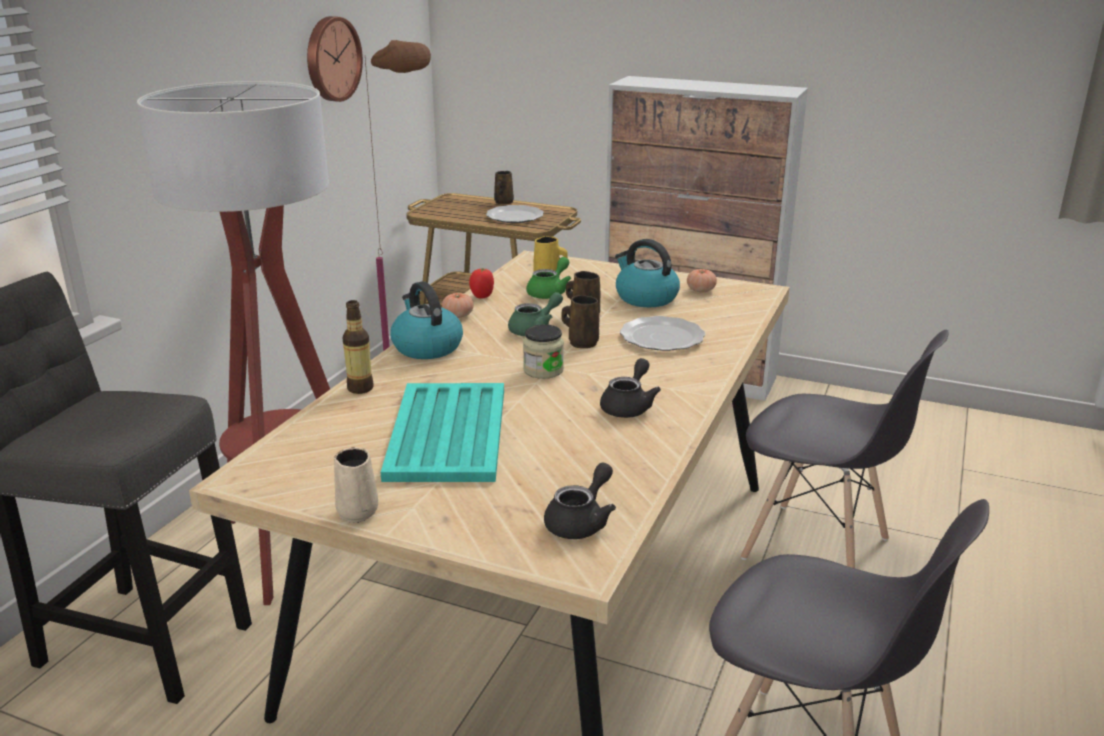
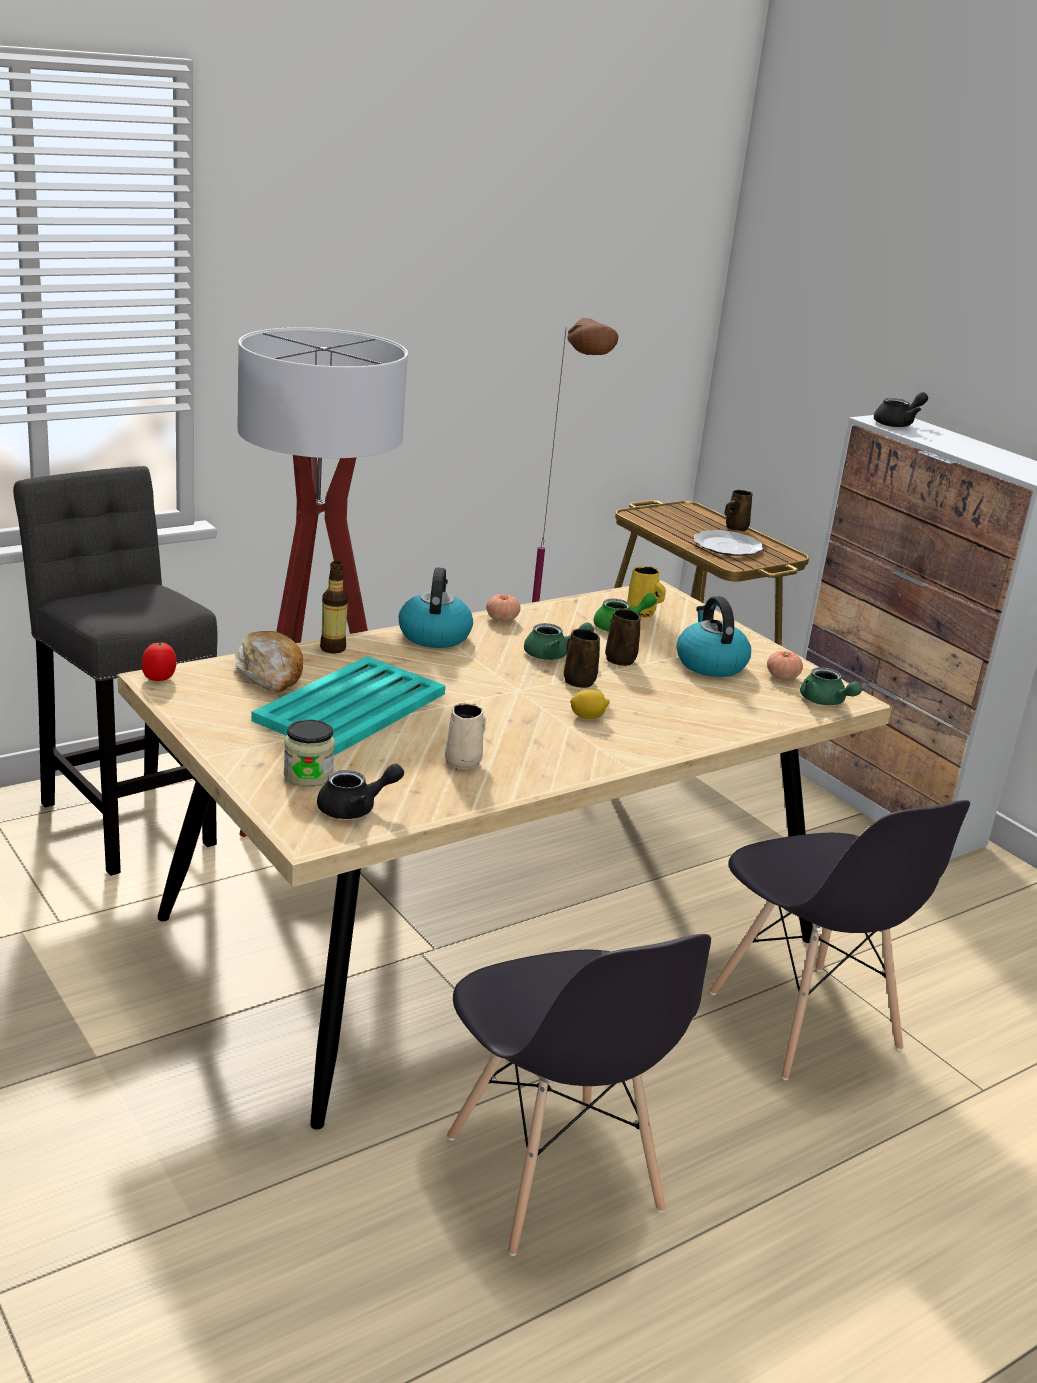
camera: 30 degrees right, 0 degrees up
wall clock [307,16,363,102] -> none
beige mug [334,447,378,523] -> beige mug moved to [445,703,486,770]
tomato [469,268,494,299] -> tomato moved to [141,643,177,681]
jar [523,324,564,379] -> jar moved to [284,720,335,787]
black teapot [600,358,661,418] -> black teapot moved to [874,392,928,427]
plate [620,316,705,351] -> none
none -> bread [235,631,303,693]
none -> lemon [570,690,610,719]
none -> green teapot [800,667,862,705]

